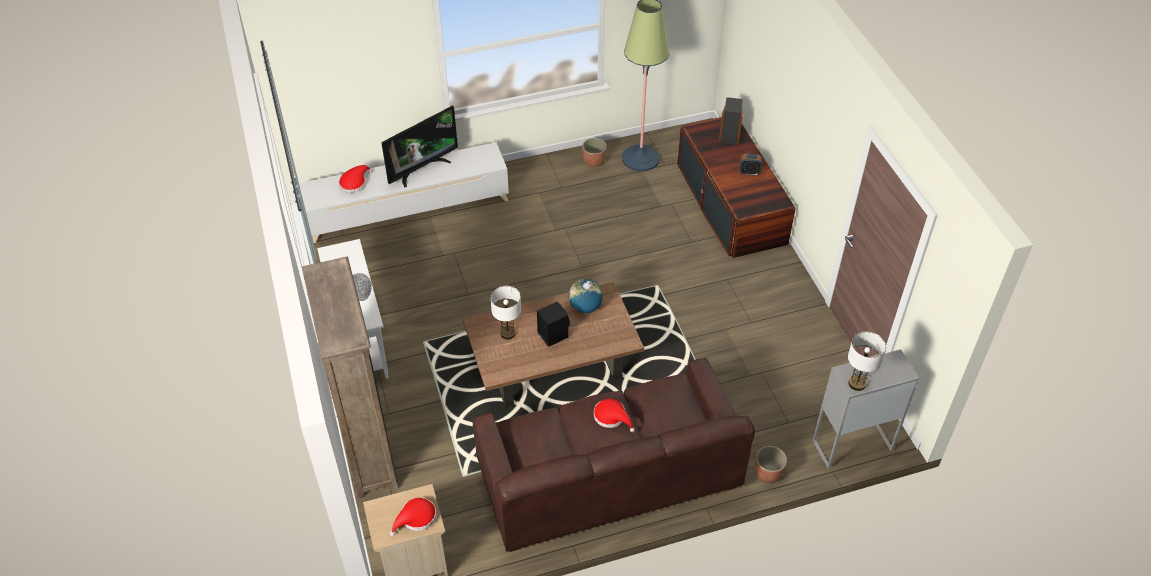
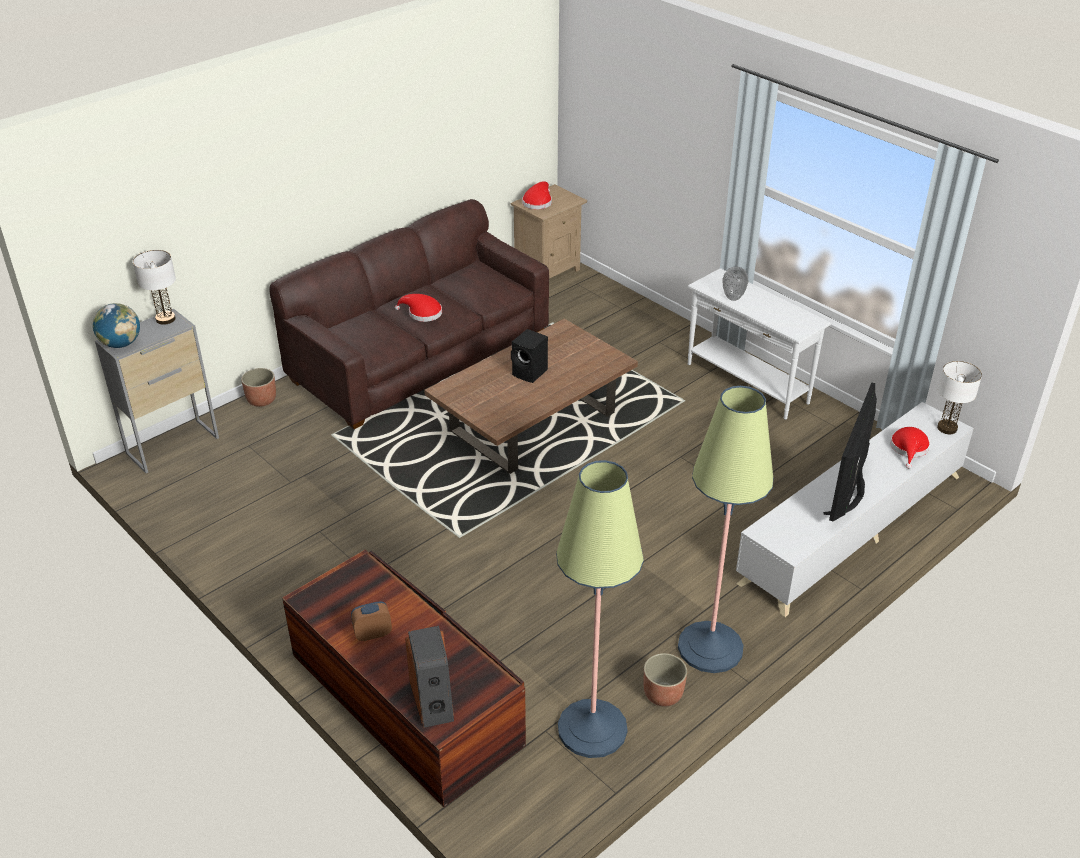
camera: 155 degrees right, 10 degrees down
brown bookcase [302,257,399,498] -> none
table lamp [490,286,521,340] -> table lamp moved to [937,361,982,434]
globe [568,279,603,313] -> globe moved to [93,303,140,348]
none -> floor lamp [678,386,773,673]

